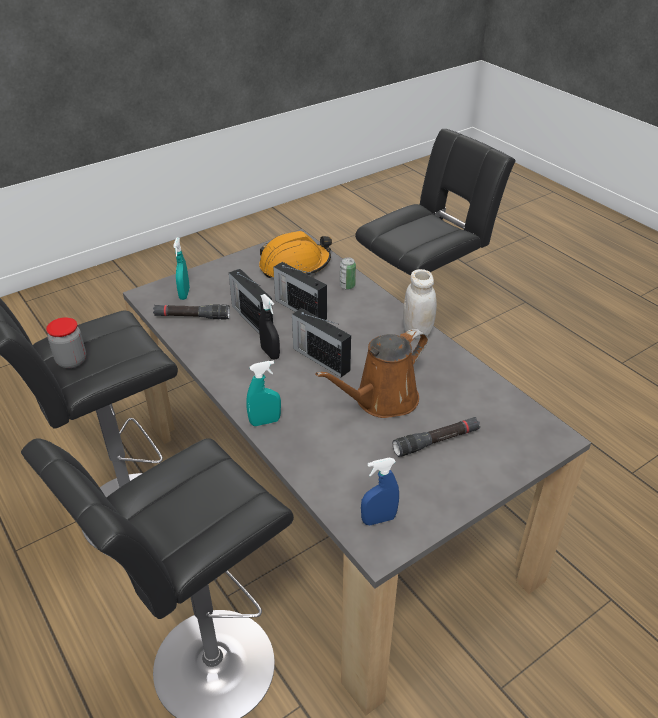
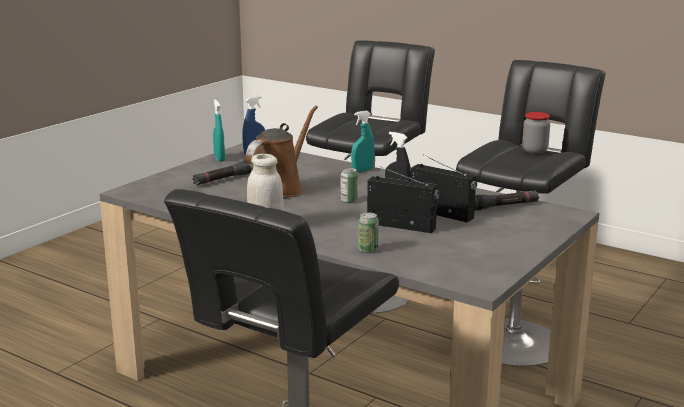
camera: 160 degrees right, 20 degrees down
turquoise spray bottle [173,238,190,300] -> turquoise spray bottle moved to [213,99,225,162]
orange hard hat [259,231,332,278] -> none
radio [292,308,351,377] -> can [341,168,358,203]

